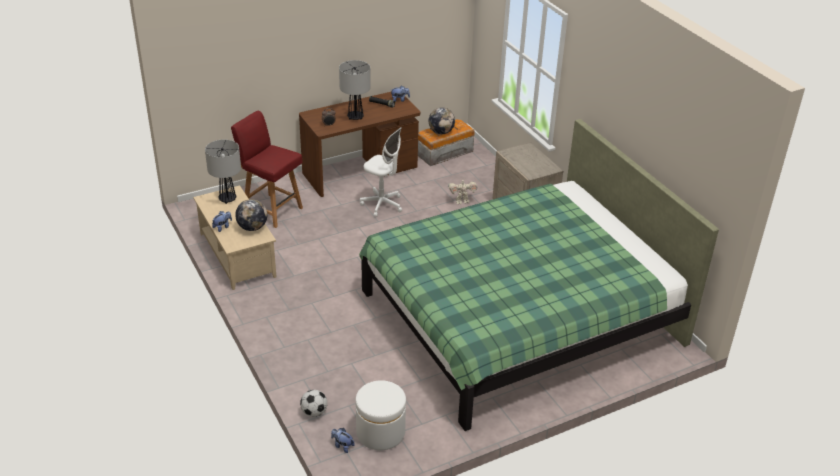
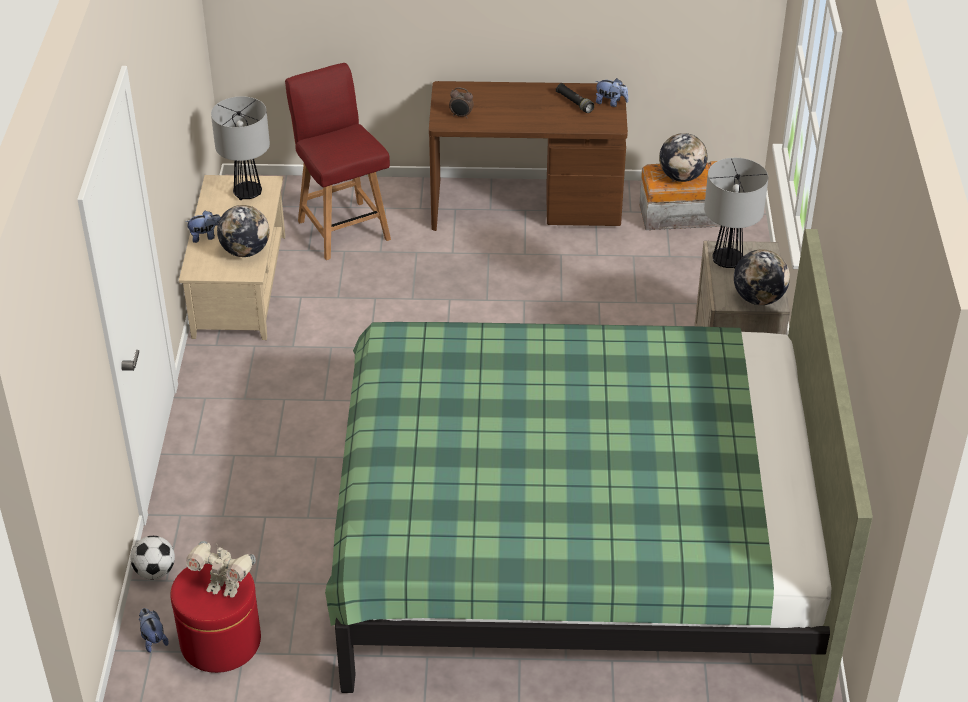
camera: 30 degrees right, 5 degrees up
table lamp [339,60,371,120] -> table lamp moved to [704,158,768,268]
white ottoman [355,380,406,450] -> red ottoman [170,563,261,673]
white office chair [360,127,402,217] -> none
toy robot [448,178,478,204] -> toy robot moved to [186,541,256,598]
none -> globe [734,249,790,305]

